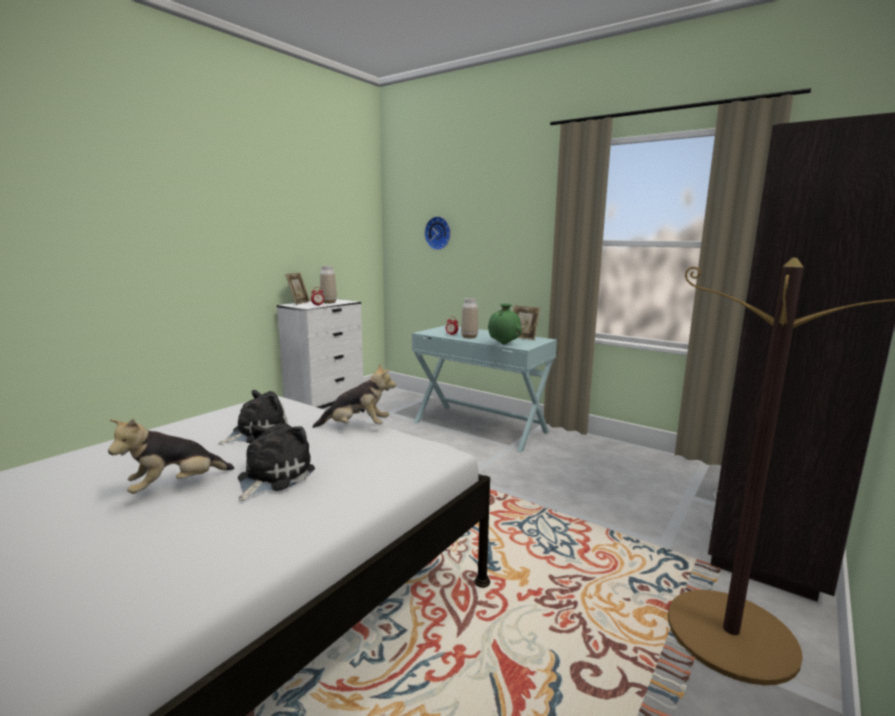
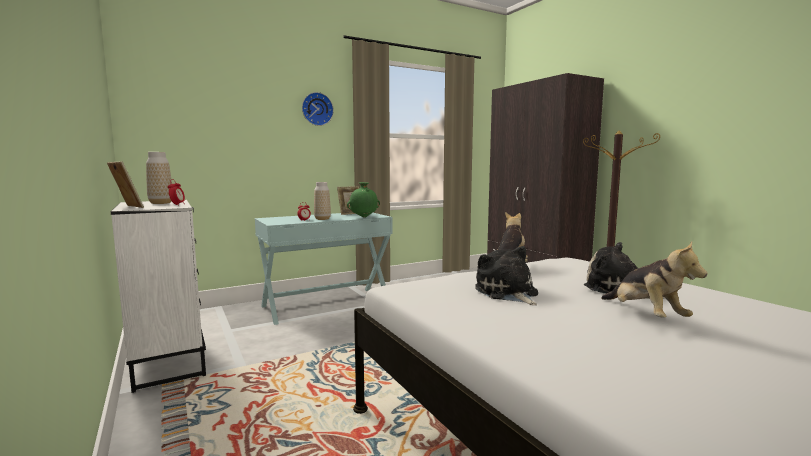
camera: 65 degrees left, 5 degrees down
wall clock [424,216,451,250] -> wall clock moved to [302,92,334,126]

